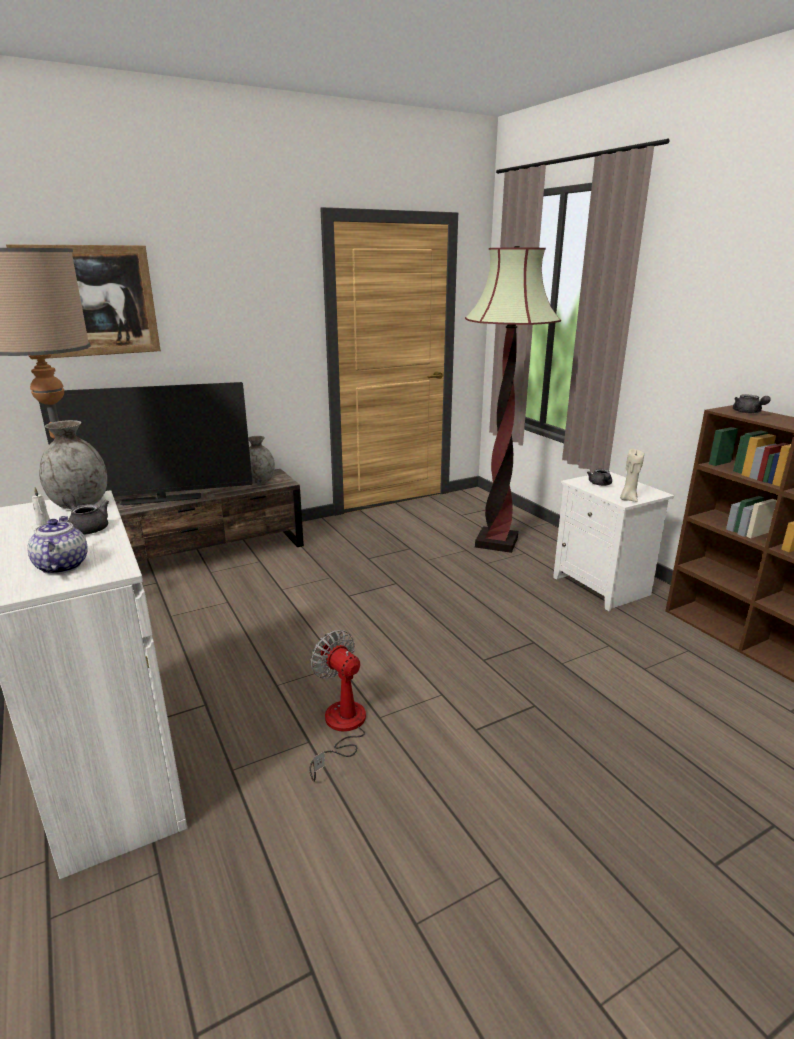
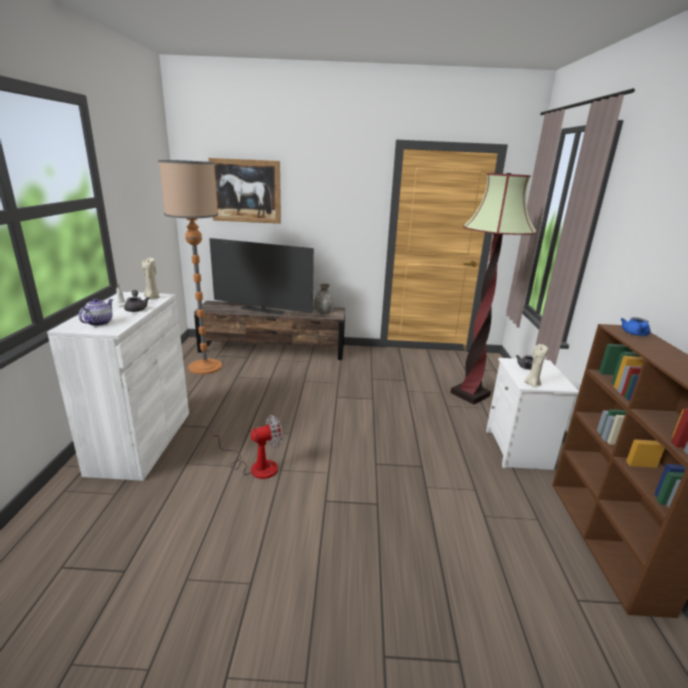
camera: 30 degrees right, 0 degrees up
grey vase [39,420,107,509] -> beige candle [142,258,160,299]
fan [310,630,366,782] -> fan turned 75 degrees clockwise [212,415,283,479]
grey teapot [733,394,771,413] -> blue teapot [620,317,650,336]

